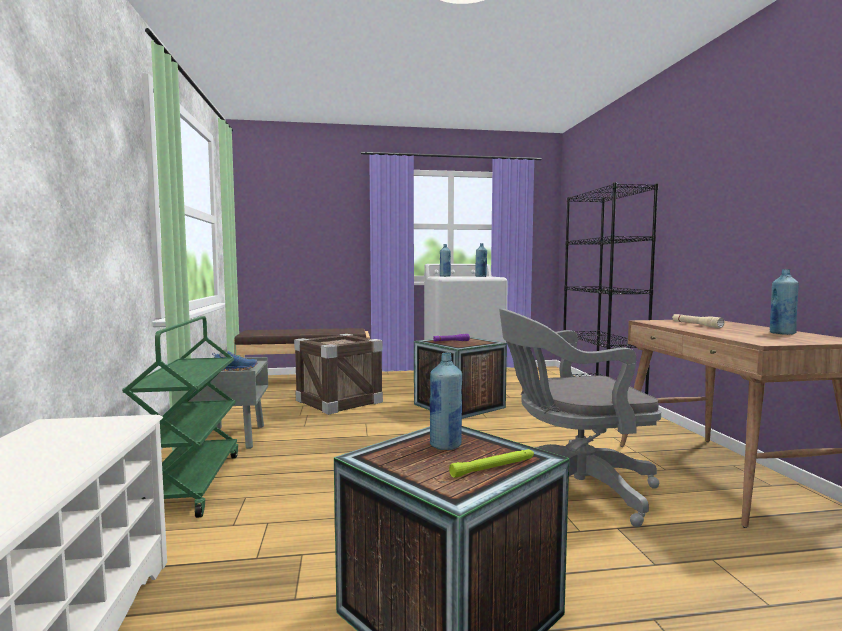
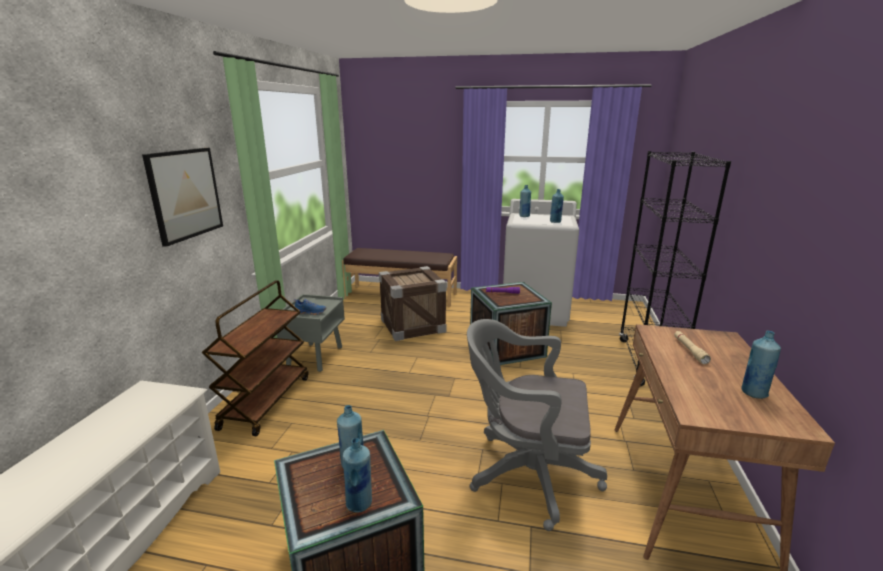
camera: 20 degrees right, 15 degrees up
green cart [122,316,238,518] -> brown cart [202,280,308,436]
green flashlight [449,449,534,478] -> blue bottle [343,438,372,513]
none -> picture [142,148,223,247]

